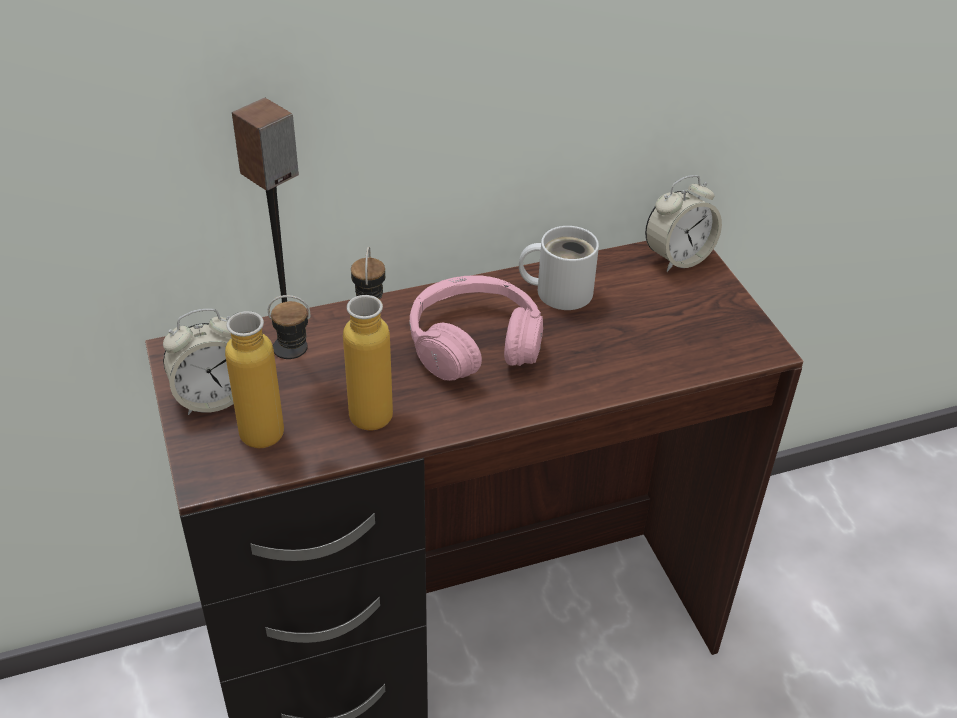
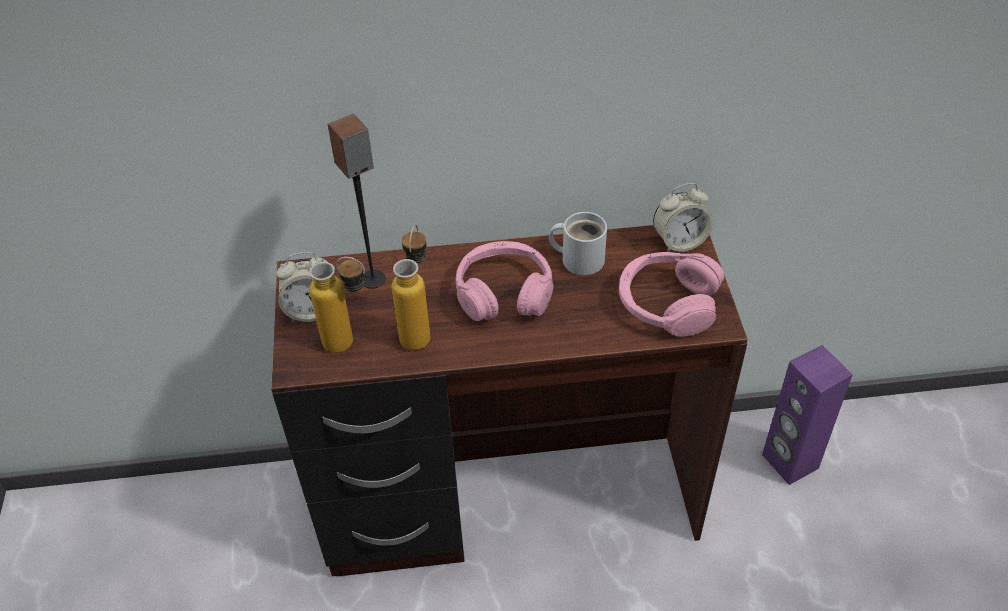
camera: 15 degrees right, 5 degrees up
none -> pink headphones [619,252,724,337]
none -> purple speaker [762,345,853,485]

